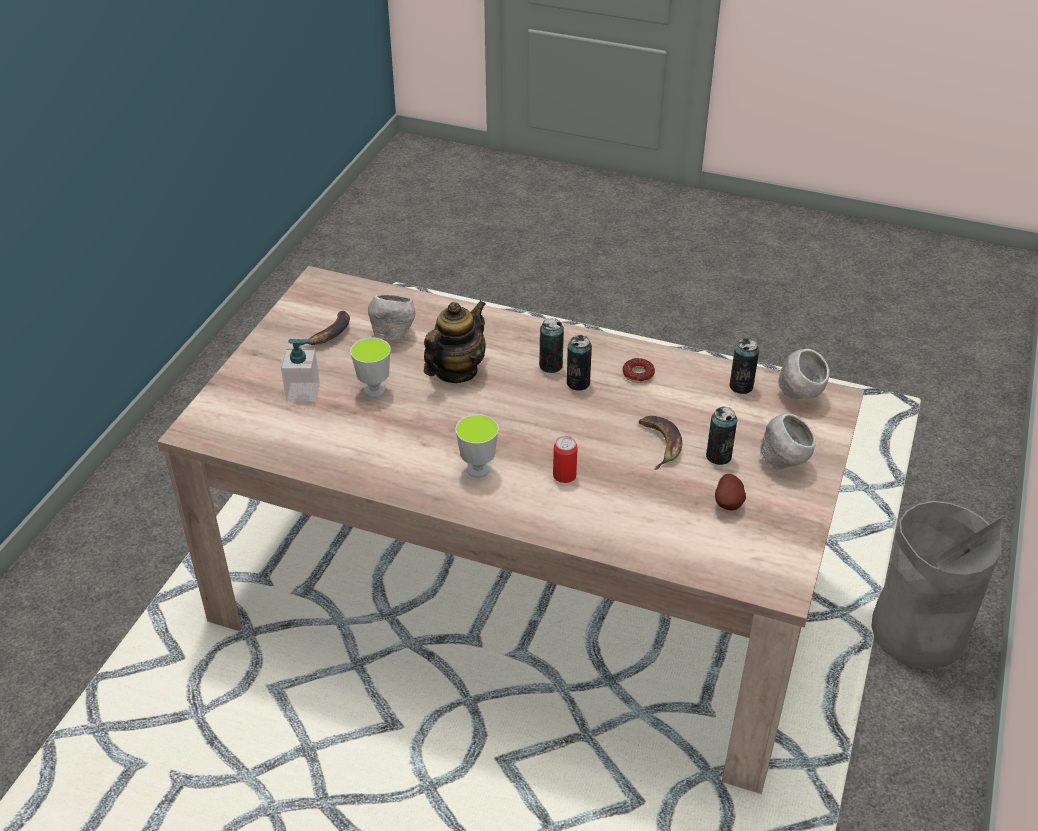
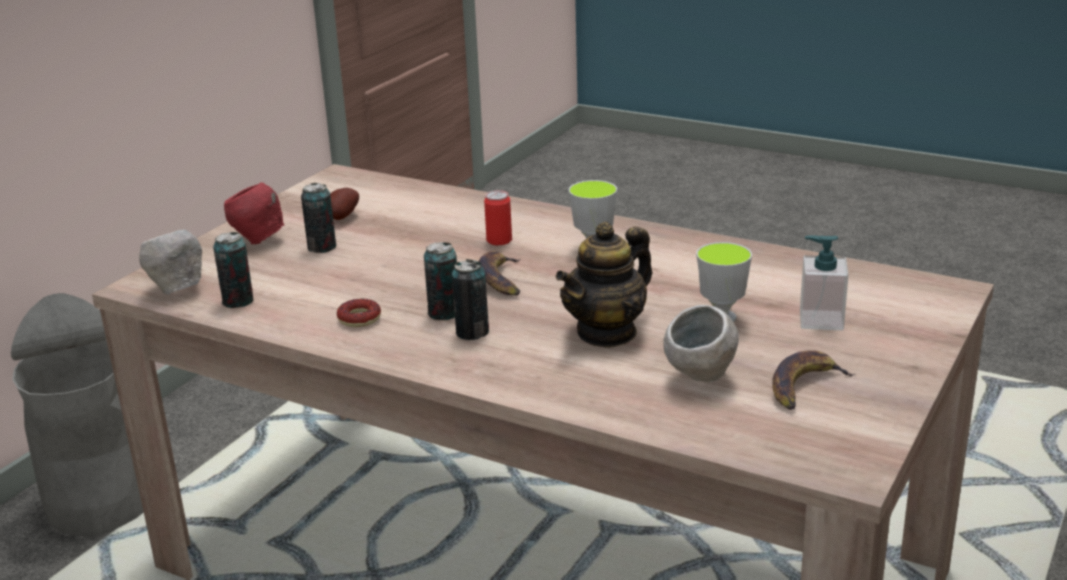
camera: 170 degrees left, 15 degrees down
banana [638,416,682,470] -> banana moved to [479,251,520,296]
grey bowl [759,413,816,470] -> red bowl [224,182,284,244]

